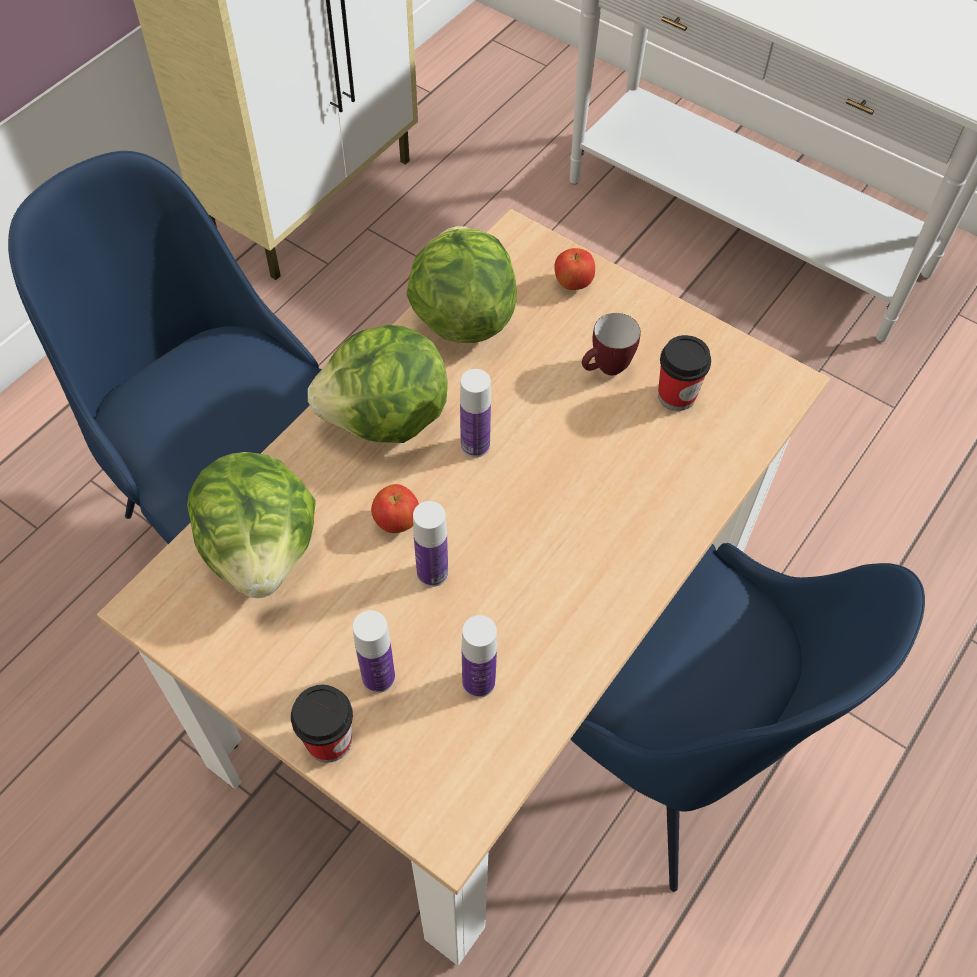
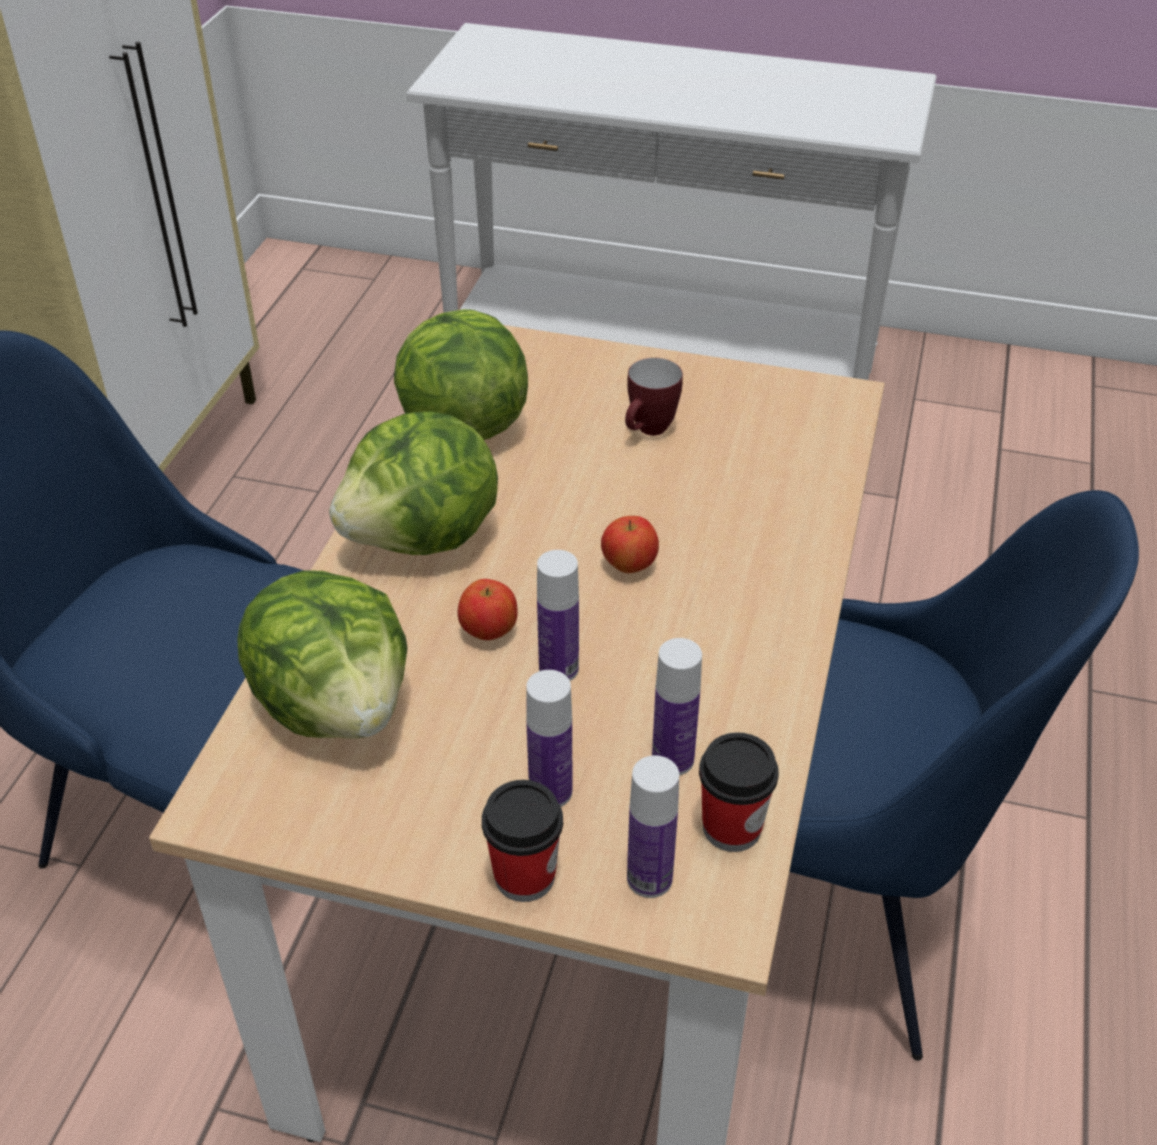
camera: 20 degrees left, 15 degrees down
bottle [460,369,491,457] -> bottle moved to [627,755,679,898]
apple [554,248,595,290] -> apple moved to [601,516,659,573]
cup [658,335,711,411] -> cup moved to [699,732,779,852]

